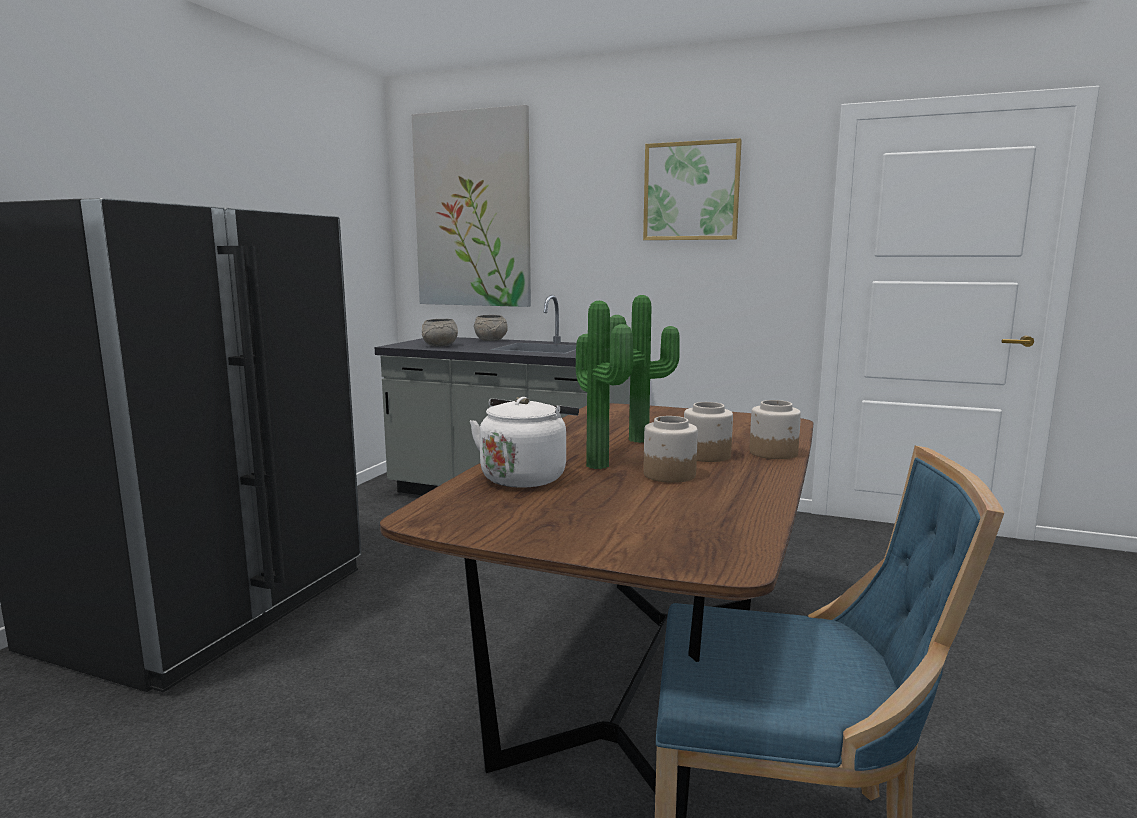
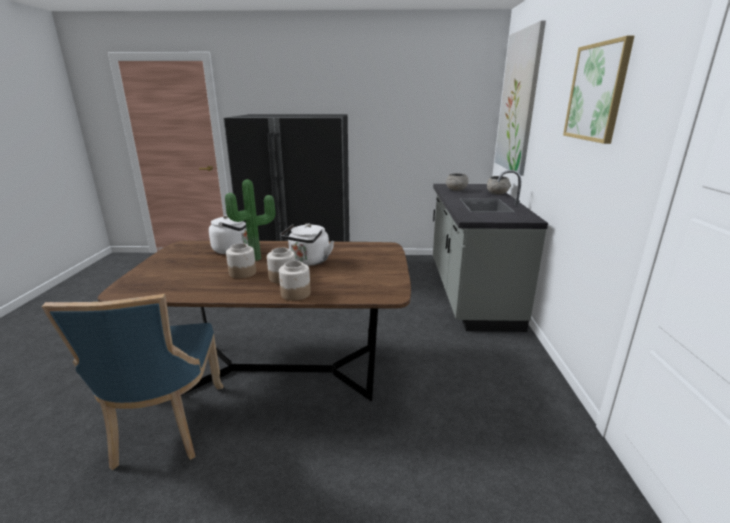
camera: 70 degrees right, 10 degrees up
potted plant [610,295,680,443] -> white kettle [280,223,334,266]

